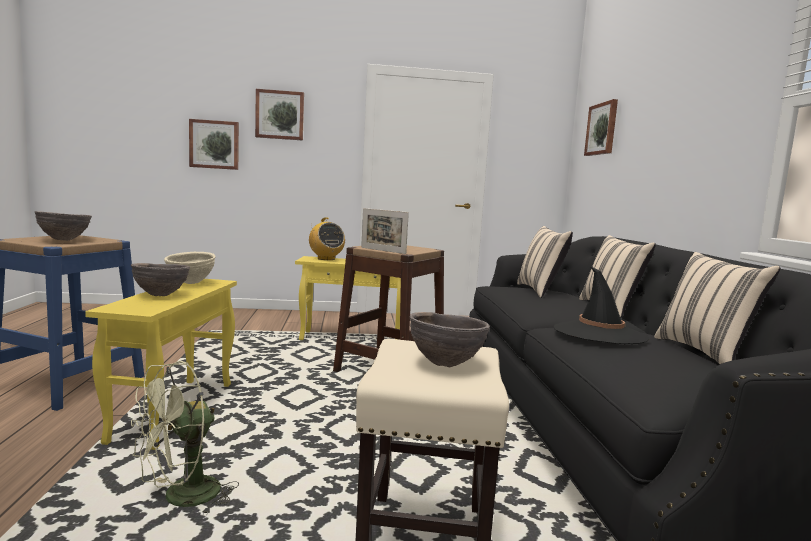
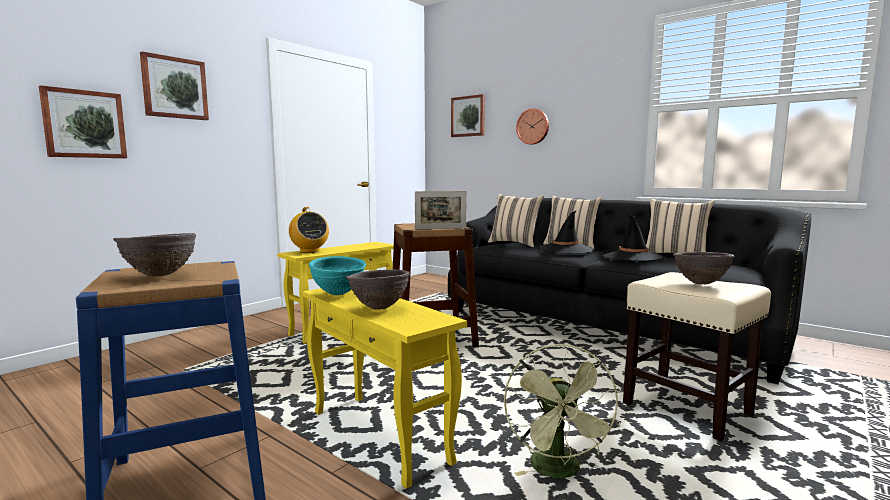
camera: 45 degrees left, 0 degrees up
beige bowl [164,252,216,284] -> turquoise bowl [309,256,366,295]
radio [309,218,345,260] -> radio turned 45 degrees clockwise [289,207,329,253]
none -> wall clock [516,109,549,145]
none -> black hat [539,211,594,254]

